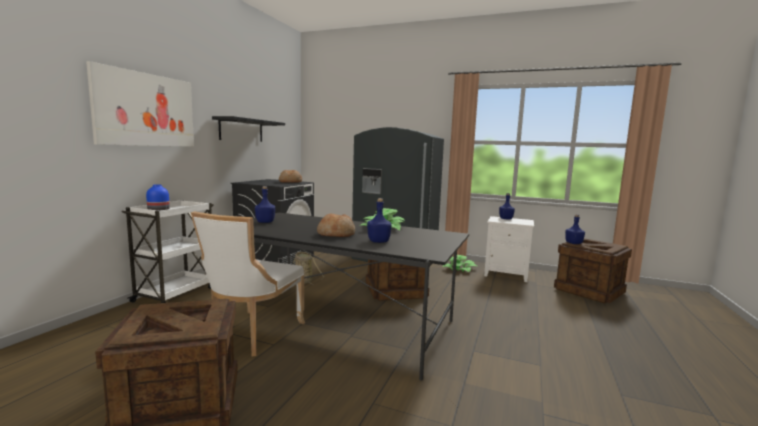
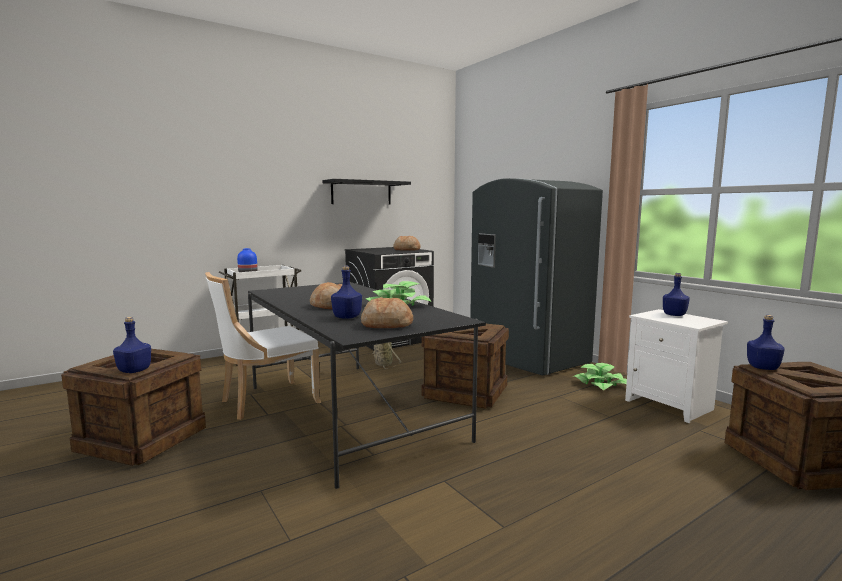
camera: 35 degrees right, 0 degrees up
picture [86,61,194,147] -> none
blue bottle [255,186,275,223] -> blue bottle moved to [113,317,151,373]
none -> bread [361,297,413,328]

